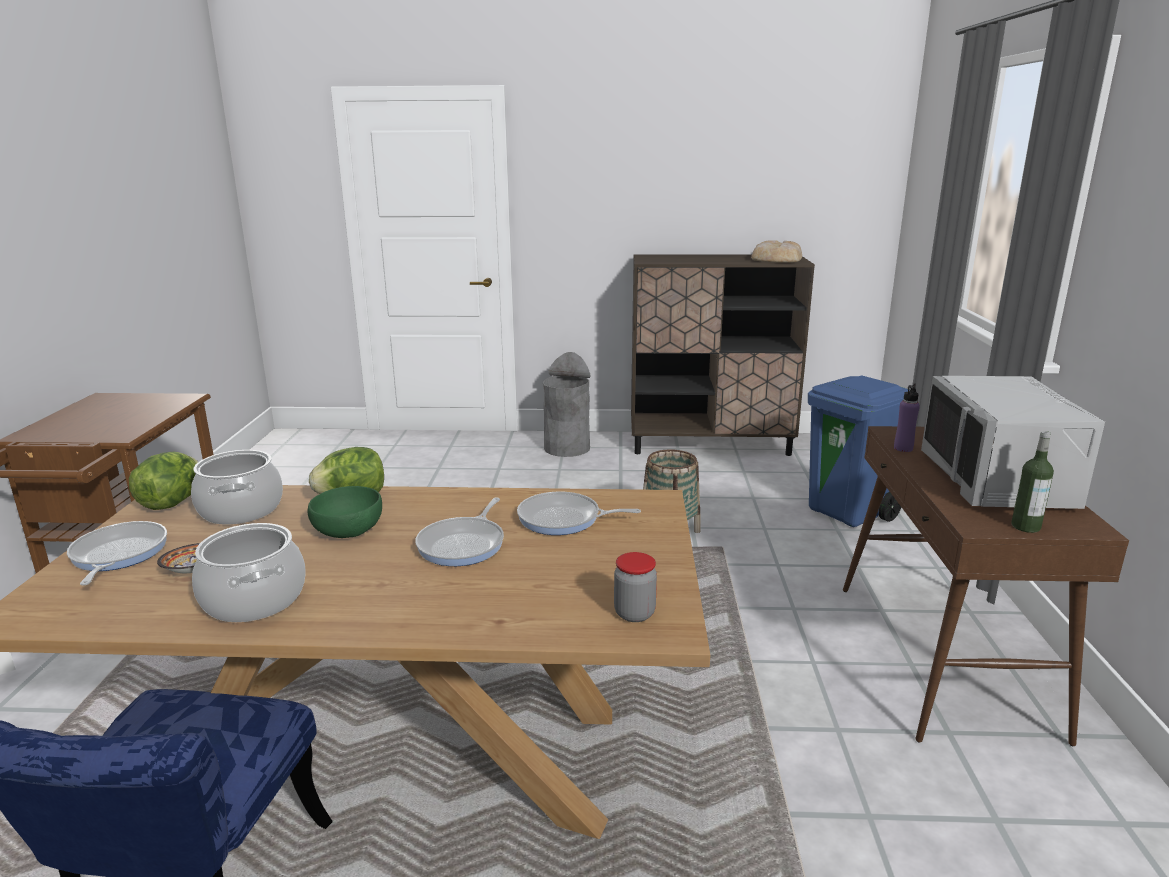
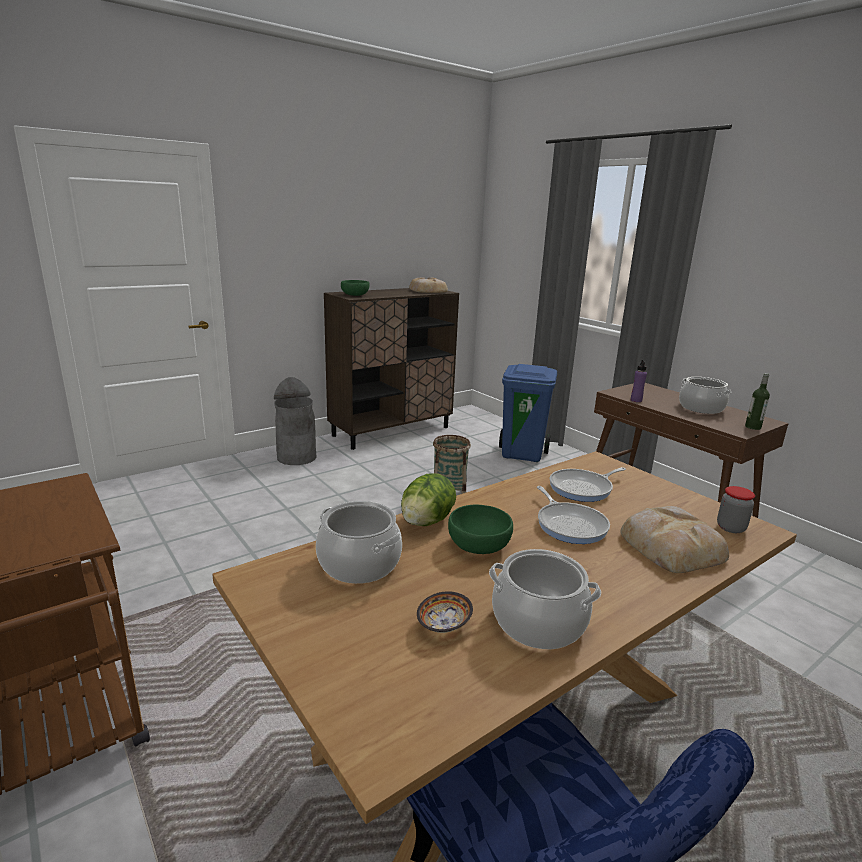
camera: 40 degrees left, 0 degrees up
frying pan [67,521,167,585] -> none
lettuce [129,452,198,510] -> none
grey microwave [921,376,1105,509] -> cooking pot [679,377,731,414]
none -> green bowl [341,280,370,296]
none -> bread [620,506,729,573]

